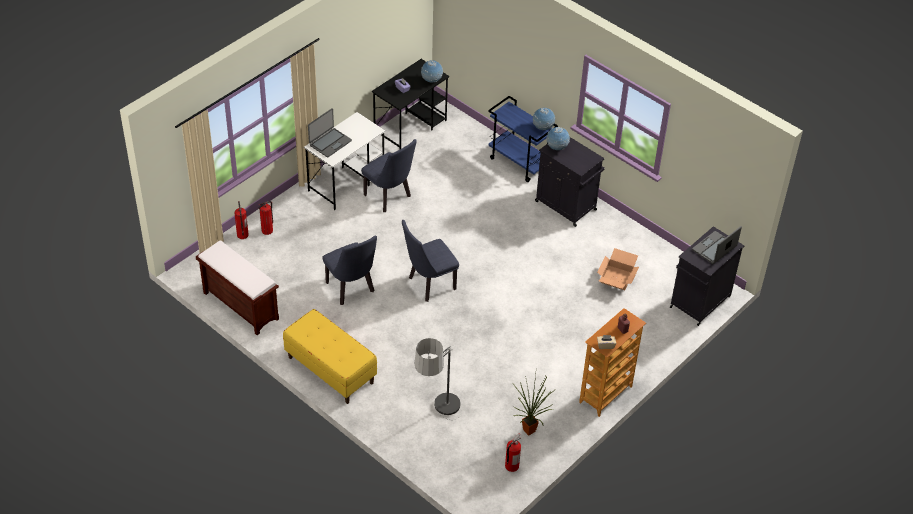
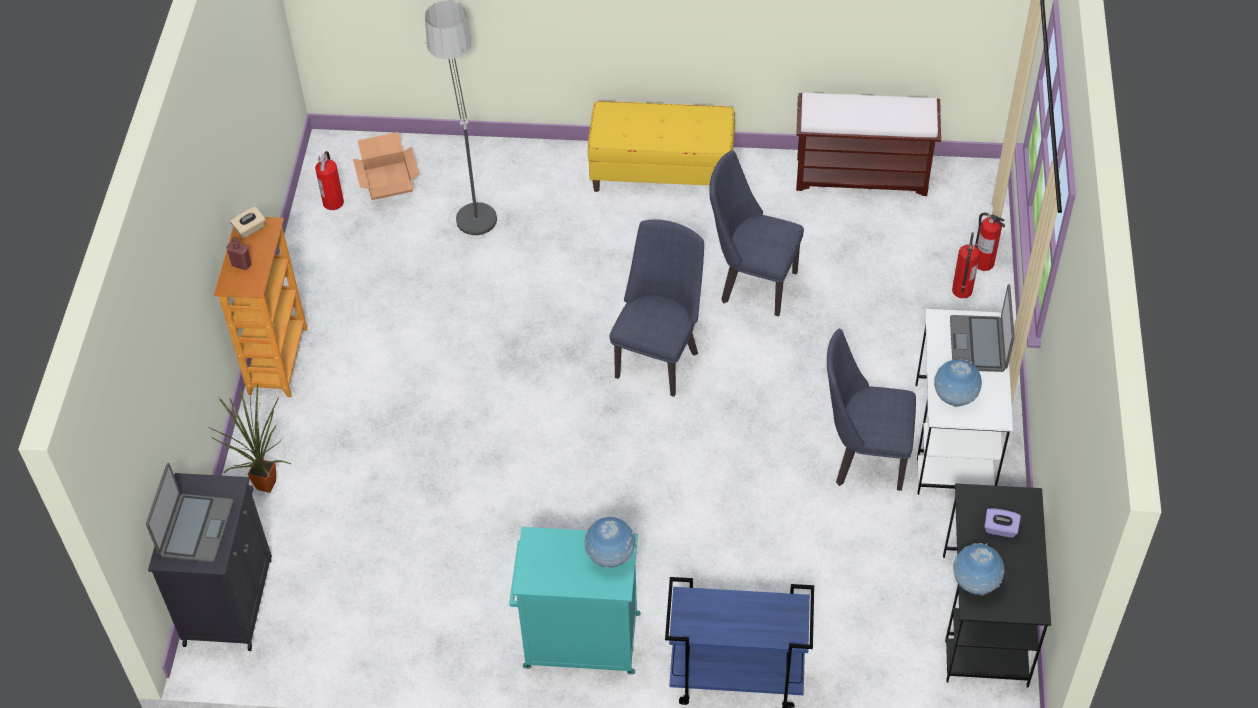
camera: 145 degrees right, 5 degrees up
potted plant [513,374,556,436] -> potted plant moved to [208,383,291,493]
globe [533,108,555,130] -> globe moved to [934,359,982,407]
black cabinet [535,137,605,227] -> turquoise cabinet [509,527,640,675]
cardboard box [597,248,639,290] -> cardboard box moved to [353,132,419,200]

